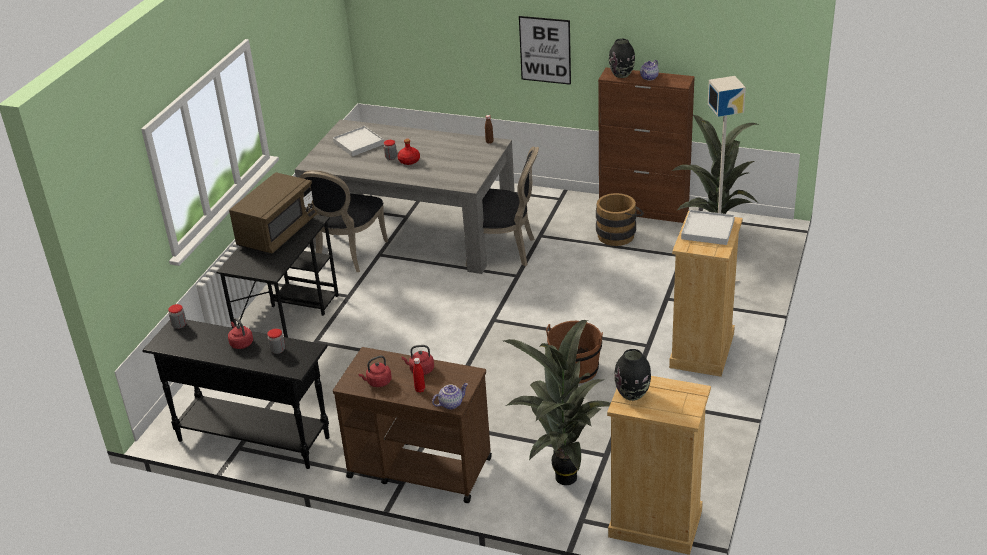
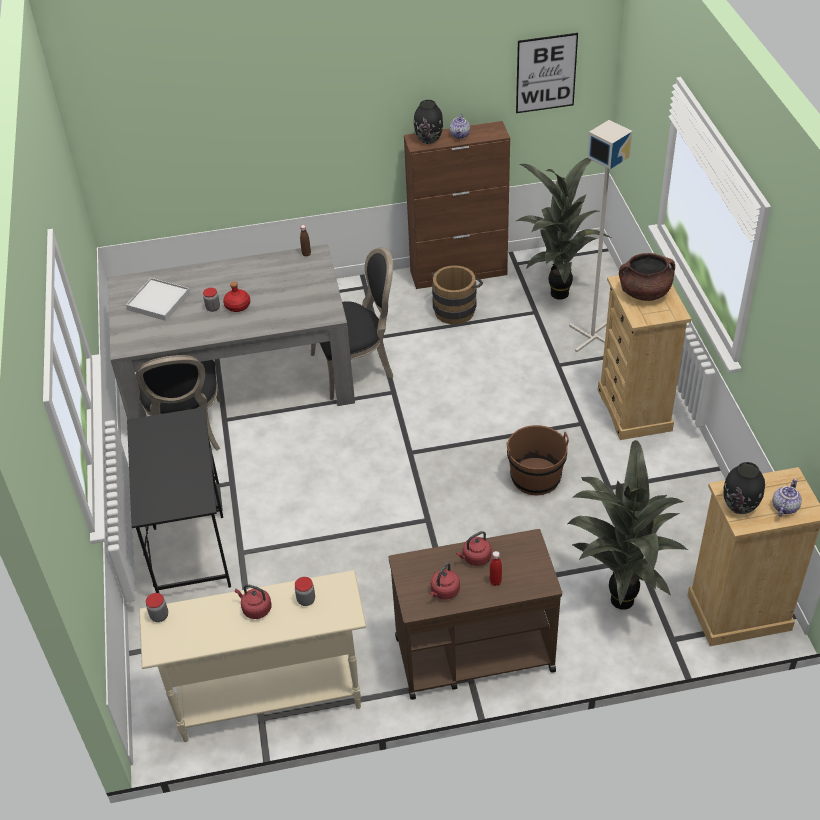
camera: 30 degrees left, 10 degrees up
black console table [142,320,330,469] -> beige console table [139,570,366,742]
brown microwave [229,172,317,254] -> none
teapot [432,383,468,409] -> teapot moved to [772,479,802,517]
picture [519,16,571,85] -> picture moved to [516,33,578,113]
white tray [681,210,735,245] -> brown cooking pot [619,253,675,301]

